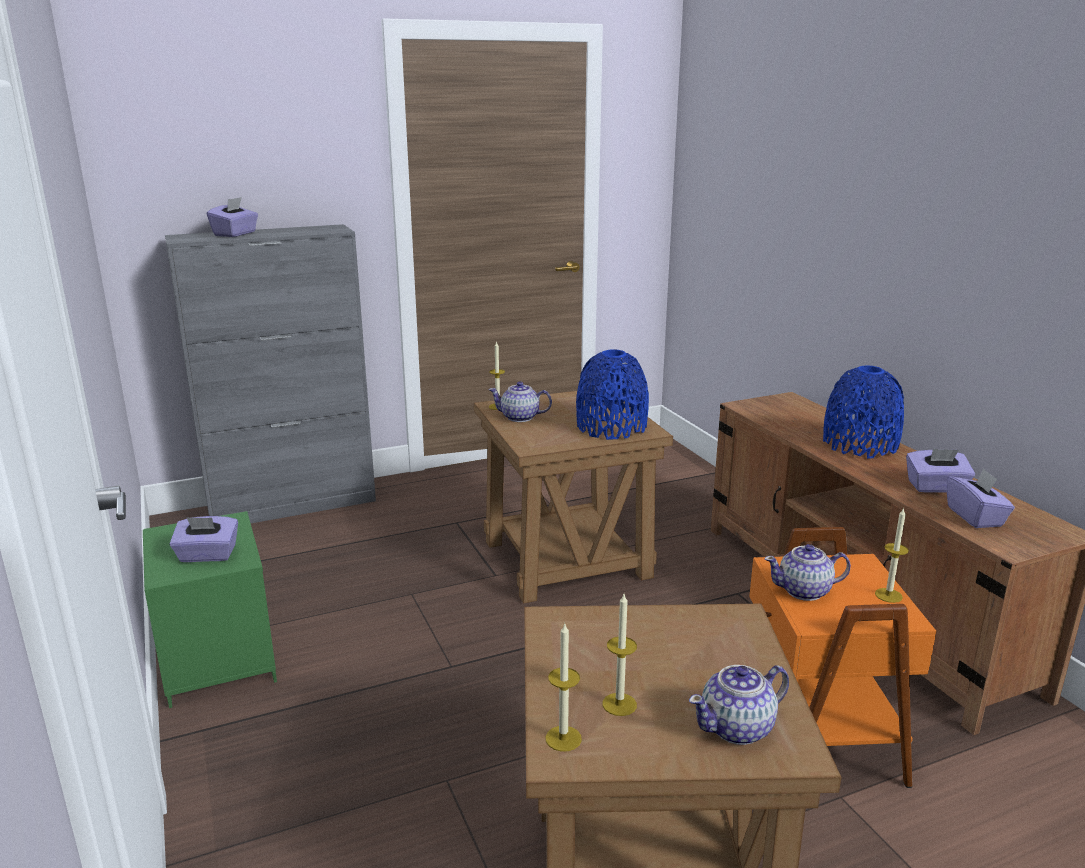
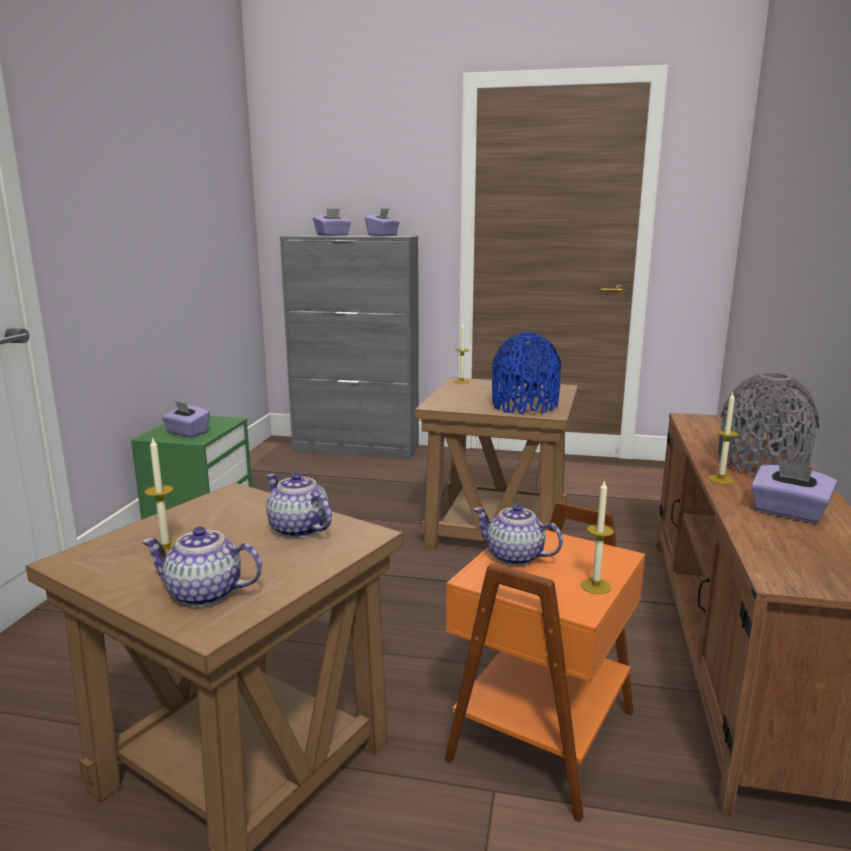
camera: 35 degrees right, 5 degrees down
teapot [488,381,552,422] -> teapot moved to [266,473,332,538]
candle [545,622,582,752] -> candle moved to [708,393,739,484]
blue vase [823,365,904,459] -> grey vase [718,372,819,476]
purple tissue box [947,468,1015,528] -> purple tissue box moved to [365,208,400,236]

